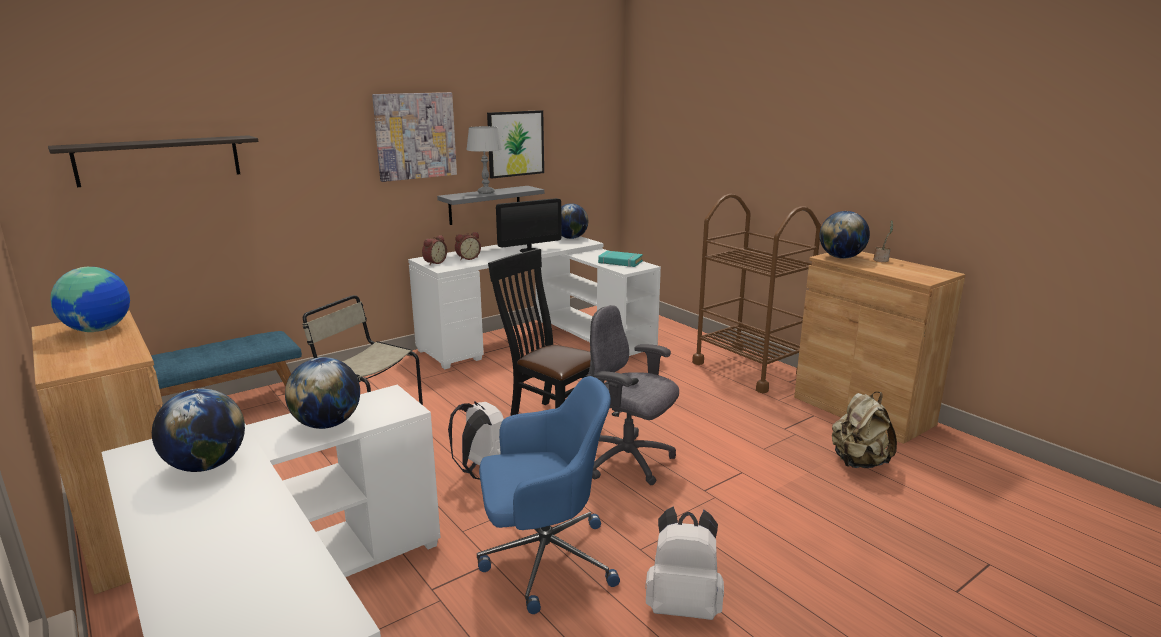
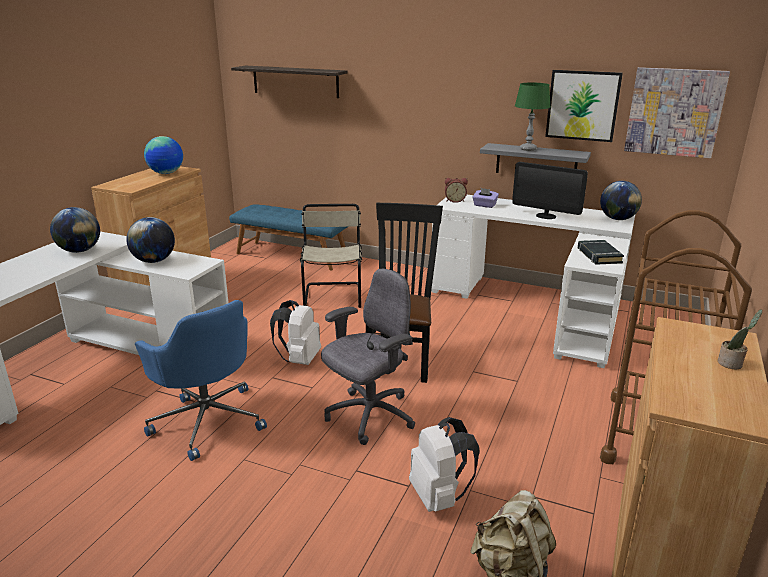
camera: 60 degrees right, 5 degrees up
picture [372,92,457,182] -> picture moved to [624,67,730,158]
alarm clock [455,232,481,260] -> purple tissue box [472,188,499,208]
grey table lamp [466,126,502,194] -> green table lamp [515,83,551,151]
grey office chair [588,305,679,485] -> grey office chair turned 45 degrees clockwise [321,269,415,445]
turquoise book [598,251,643,267] -> black book [578,240,624,265]
white backpack [645,506,724,620] -> white backpack moved to [409,417,480,512]
globe [819,211,870,259] -> none

